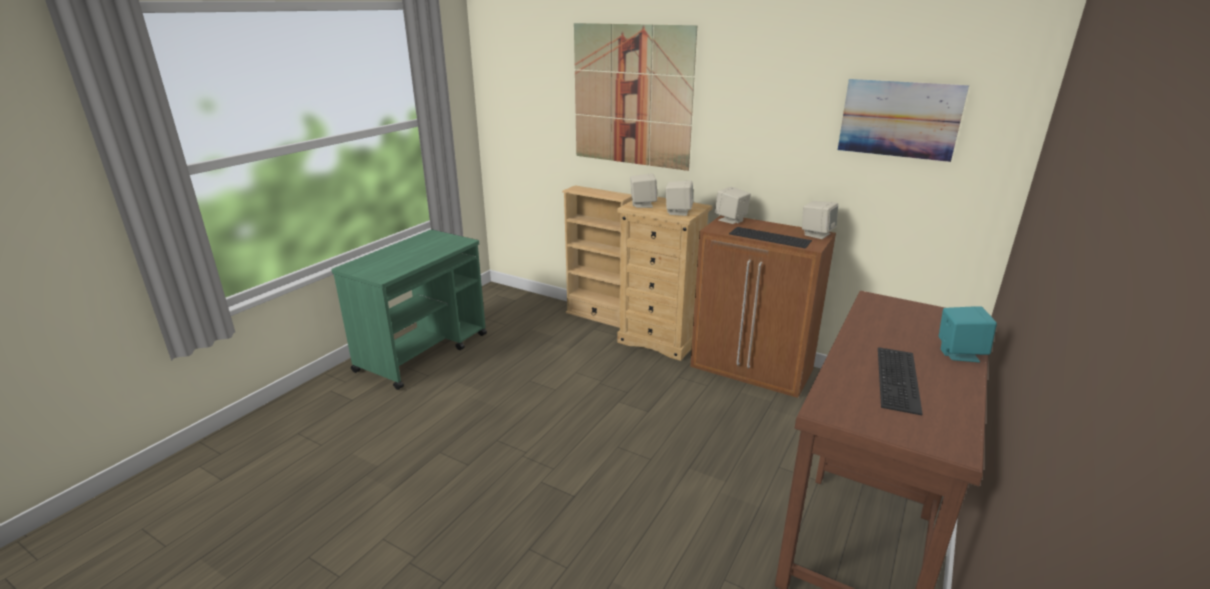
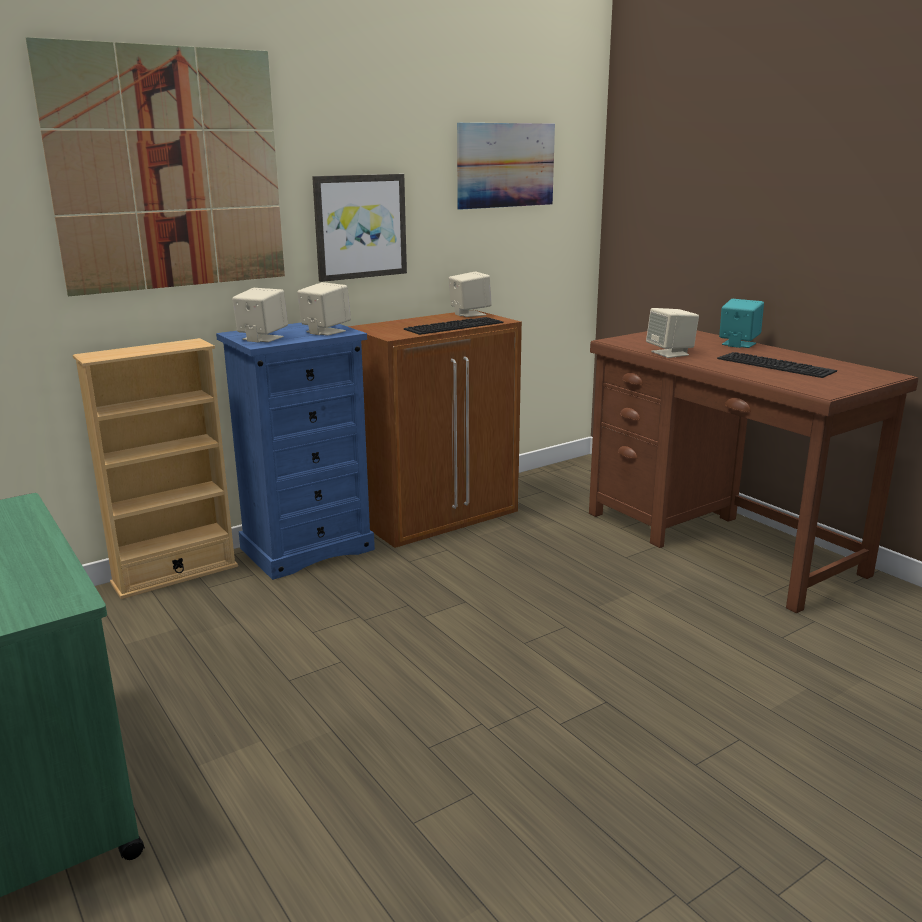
camera: 65 degrees left, 5 degrees down
beige dresser [617,197,712,361] -> blue dresser [216,323,375,580]
beige speaker [715,187,751,224] -> beige speaker moved to [646,308,699,358]
none -> picture [312,174,407,282]

